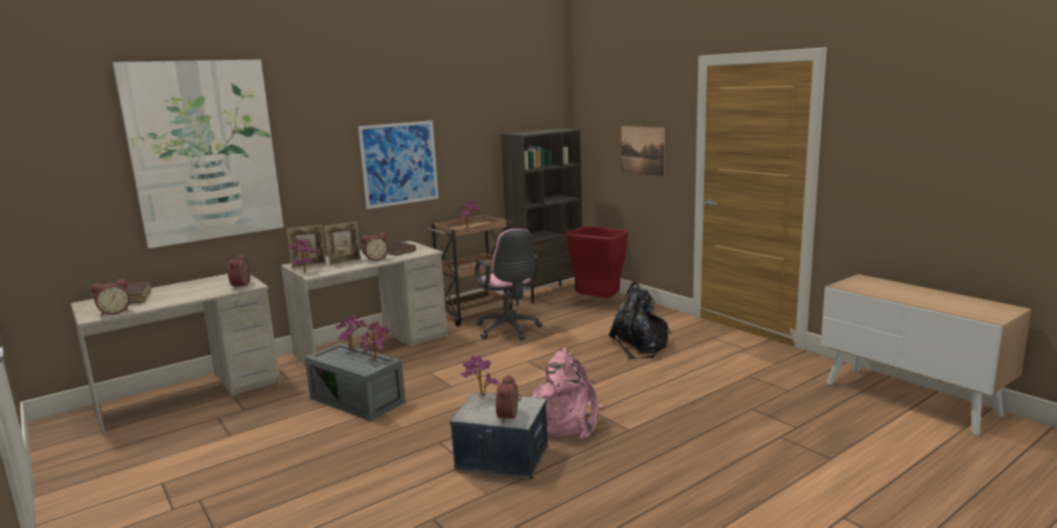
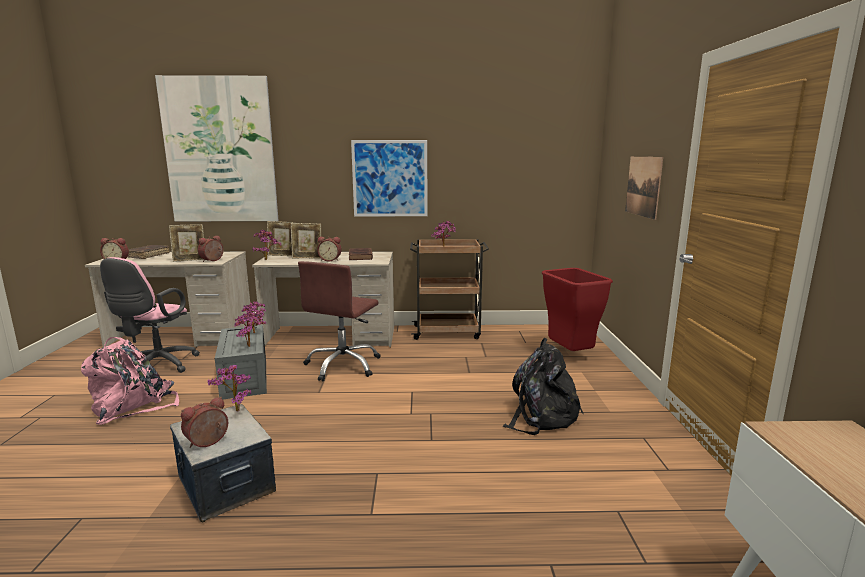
camera: 35 degrees right, 0 degrees up
pink office chair [475,229,542,340] -> pink office chair moved to [100,257,200,373]
brown bookcase [501,128,583,303] -> none
pink backpack [531,348,605,440] -> pink backpack moved to [81,337,179,425]
none -> picture frame [169,224,204,262]
none -> brown office chair [298,261,381,381]

